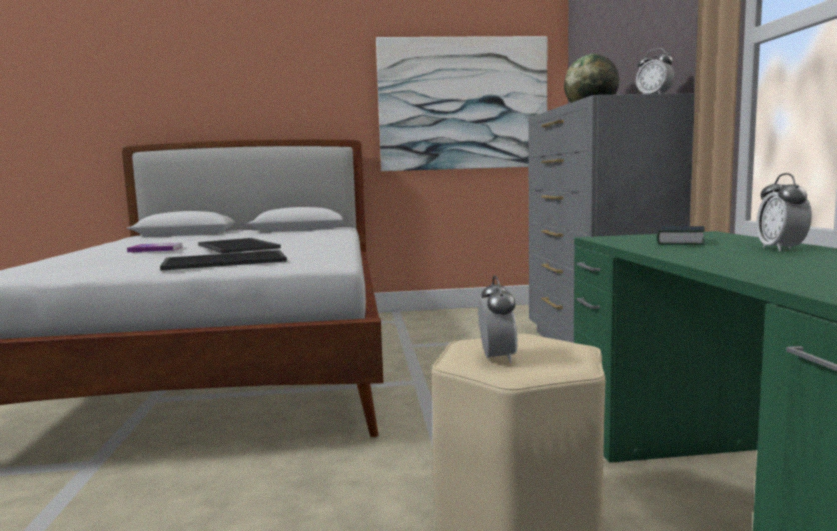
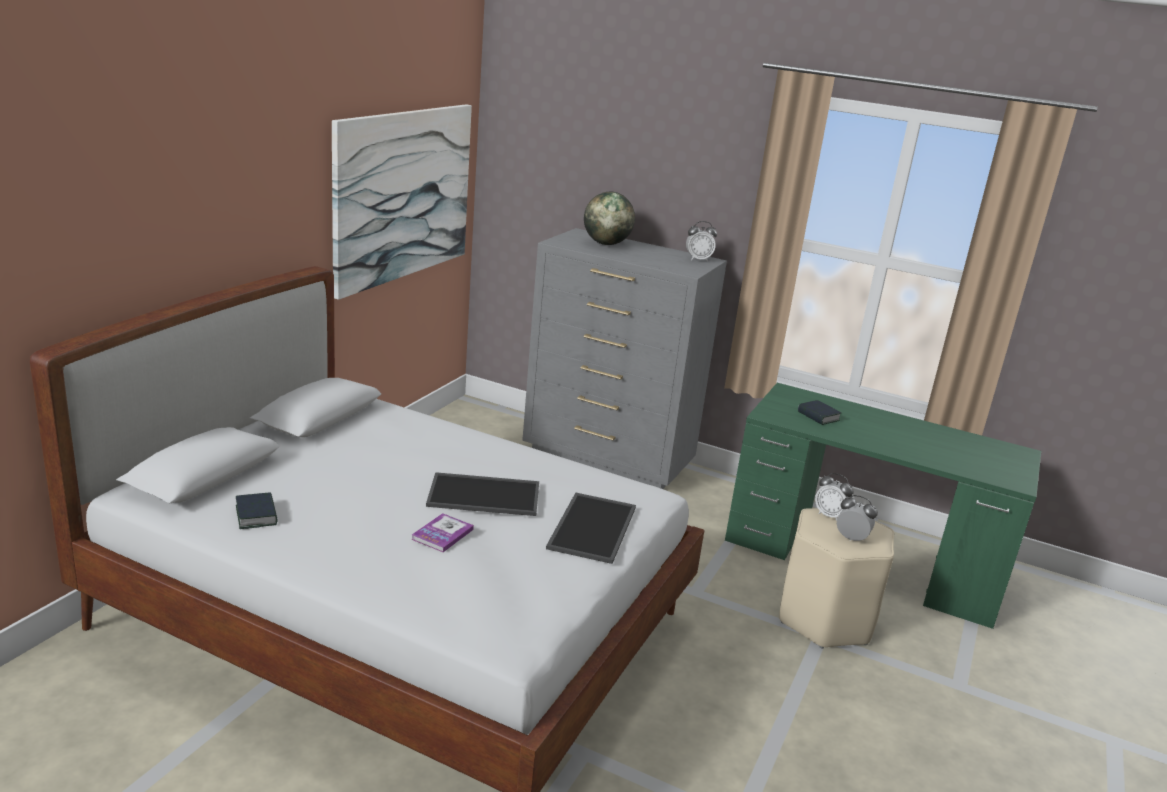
camera: 60 degrees left, 15 degrees up
alarm clock [756,173,812,252] -> alarm clock moved to [815,473,854,521]
none -> book [236,492,277,529]

